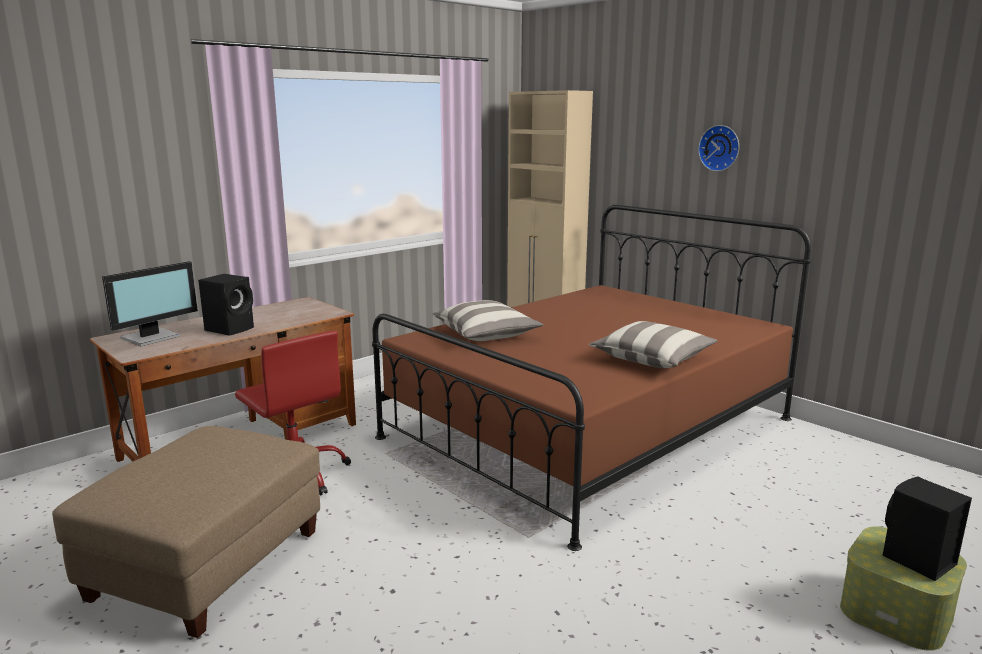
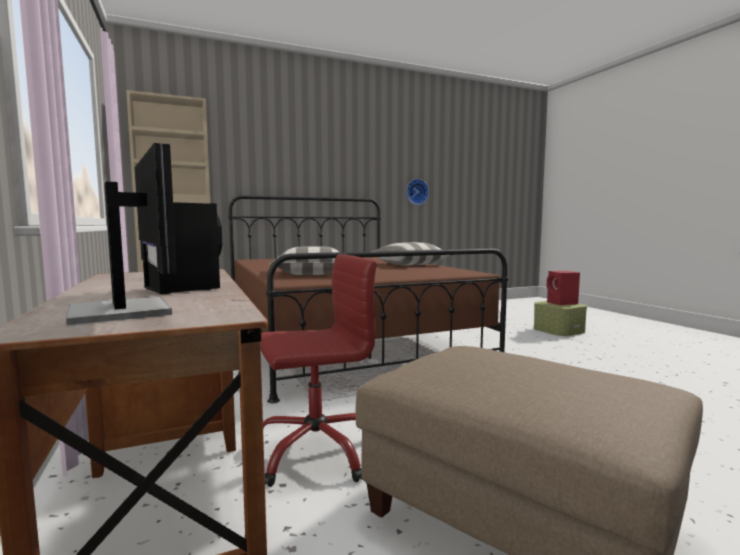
camera: 70 degrees left, 10 degrees down
wall clock [698,125,739,171] -> wall clock moved to [406,179,429,205]
black speaker [882,476,972,581] -> red speaker [546,271,580,305]

